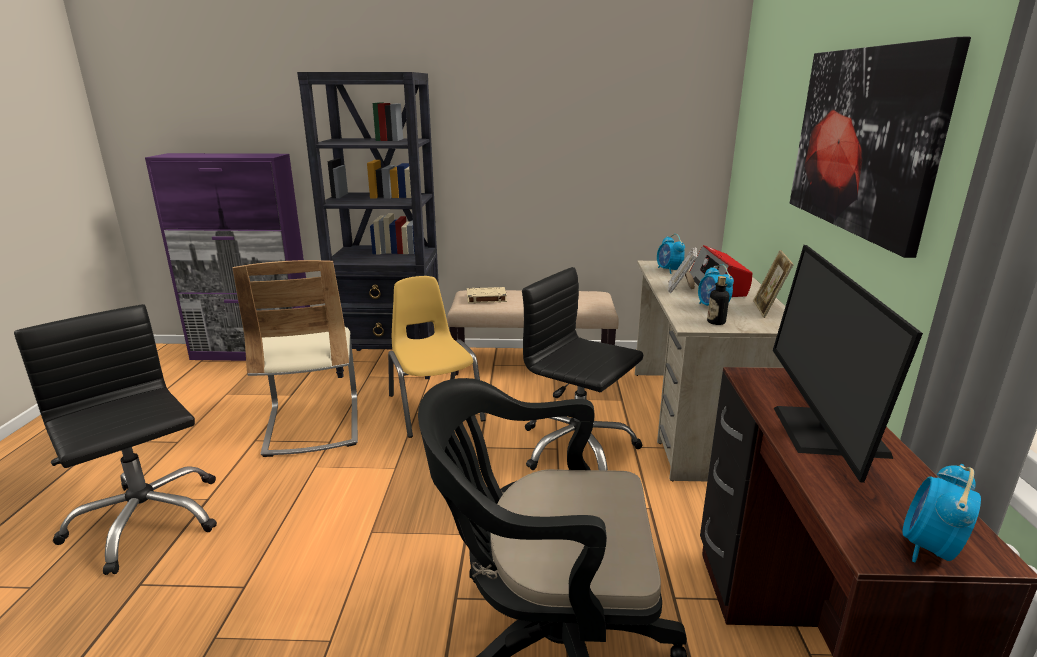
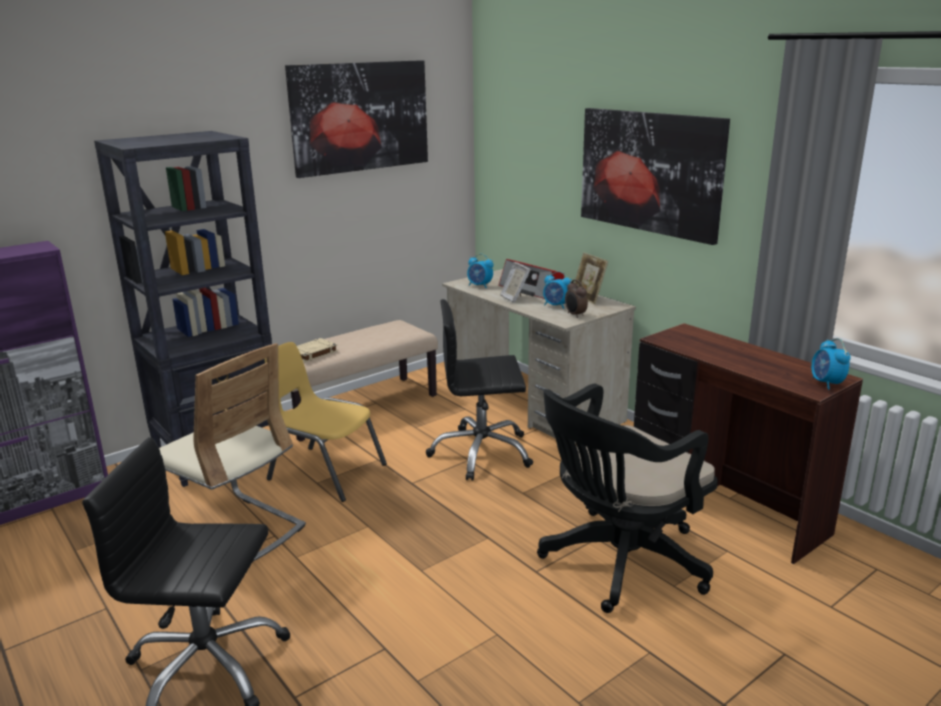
camera: 40 degrees left, 0 degrees up
bottle [707,276,729,325] -> alarm clock [565,280,588,318]
monitor [773,245,923,483] -> none
none -> picture [285,60,428,178]

